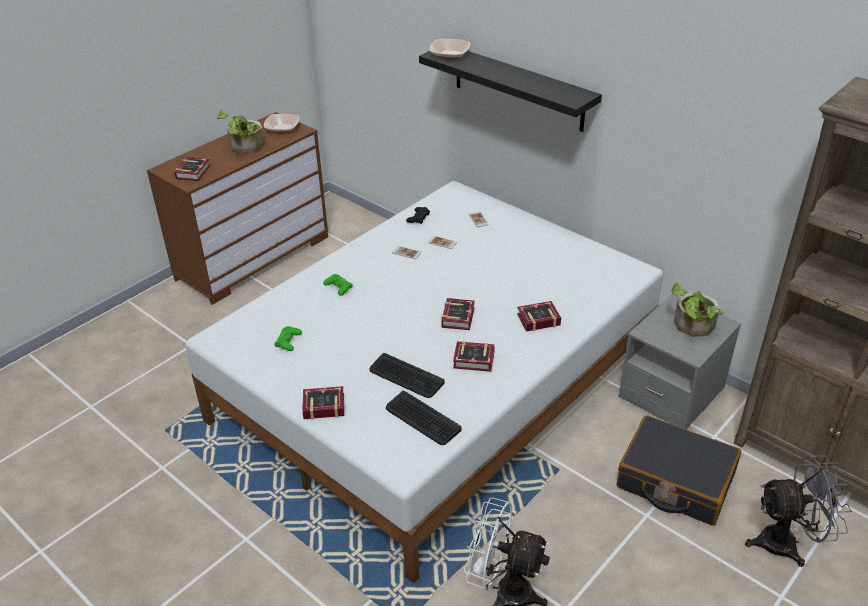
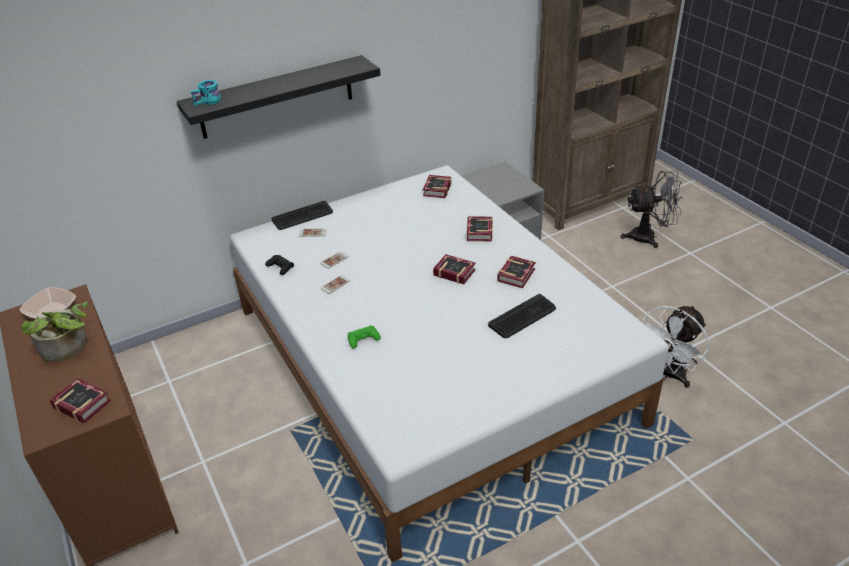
camera: 70 degrees left, 0 degrees up
green game controller [274,326,302,351] -> none
book [302,386,344,420] -> book moved to [423,175,451,198]
keyboard [386,391,462,445] -> keyboard moved to [271,201,333,230]
bowl [430,39,470,60] -> turquoise mug [190,80,221,105]
black suitcase [617,415,741,525] -> none
potted plant [671,282,724,337] -> none
grey fan [745,455,852,567] -> grey fan turned 75 degrees clockwise [621,171,683,248]

